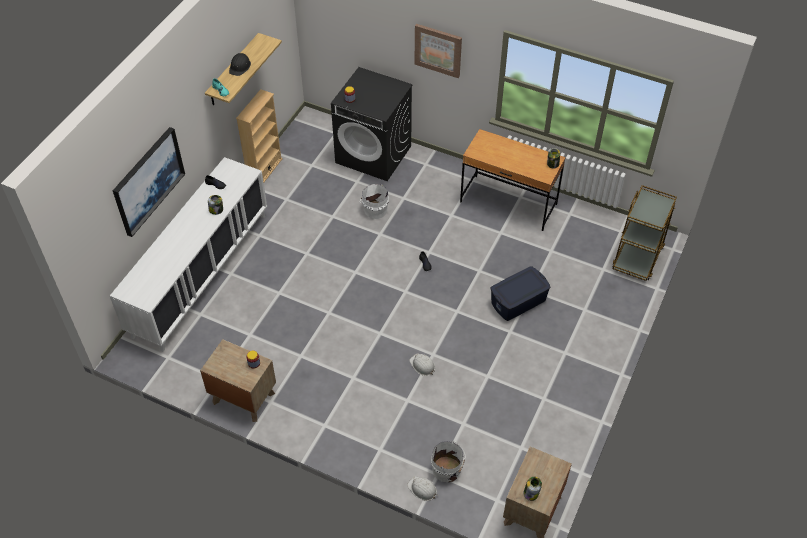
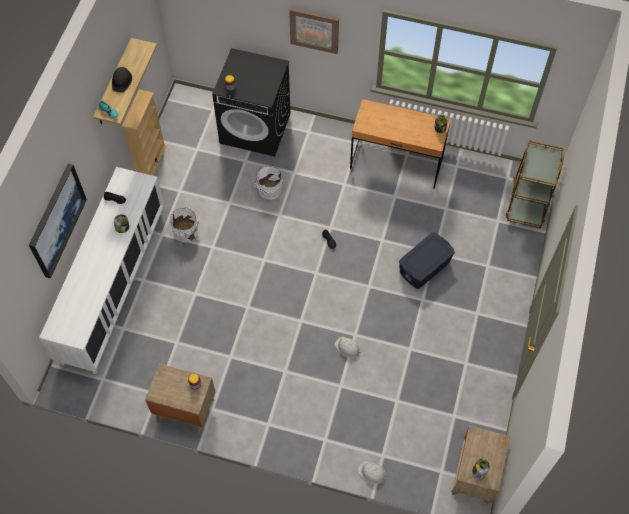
camera: 10 degrees left, 10 degrees up
white bucket [431,441,466,482] -> white bucket moved to [170,207,199,242]

